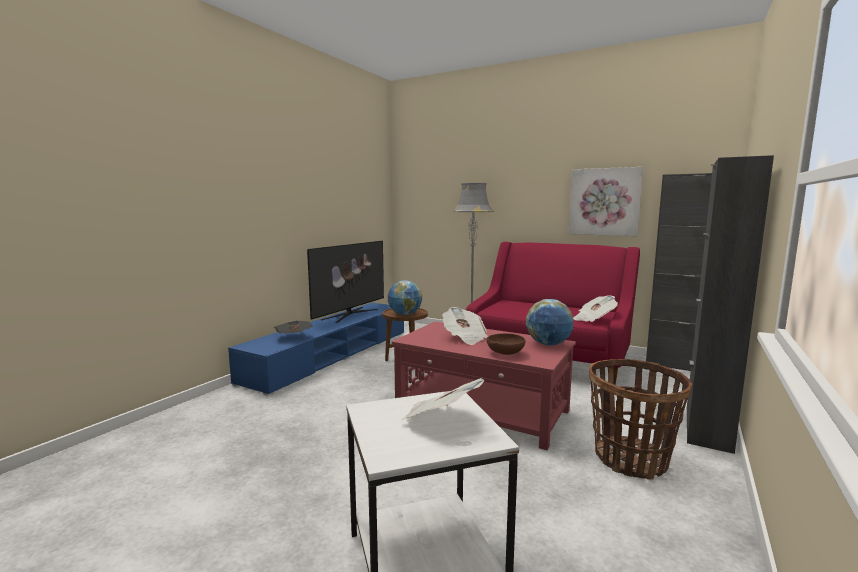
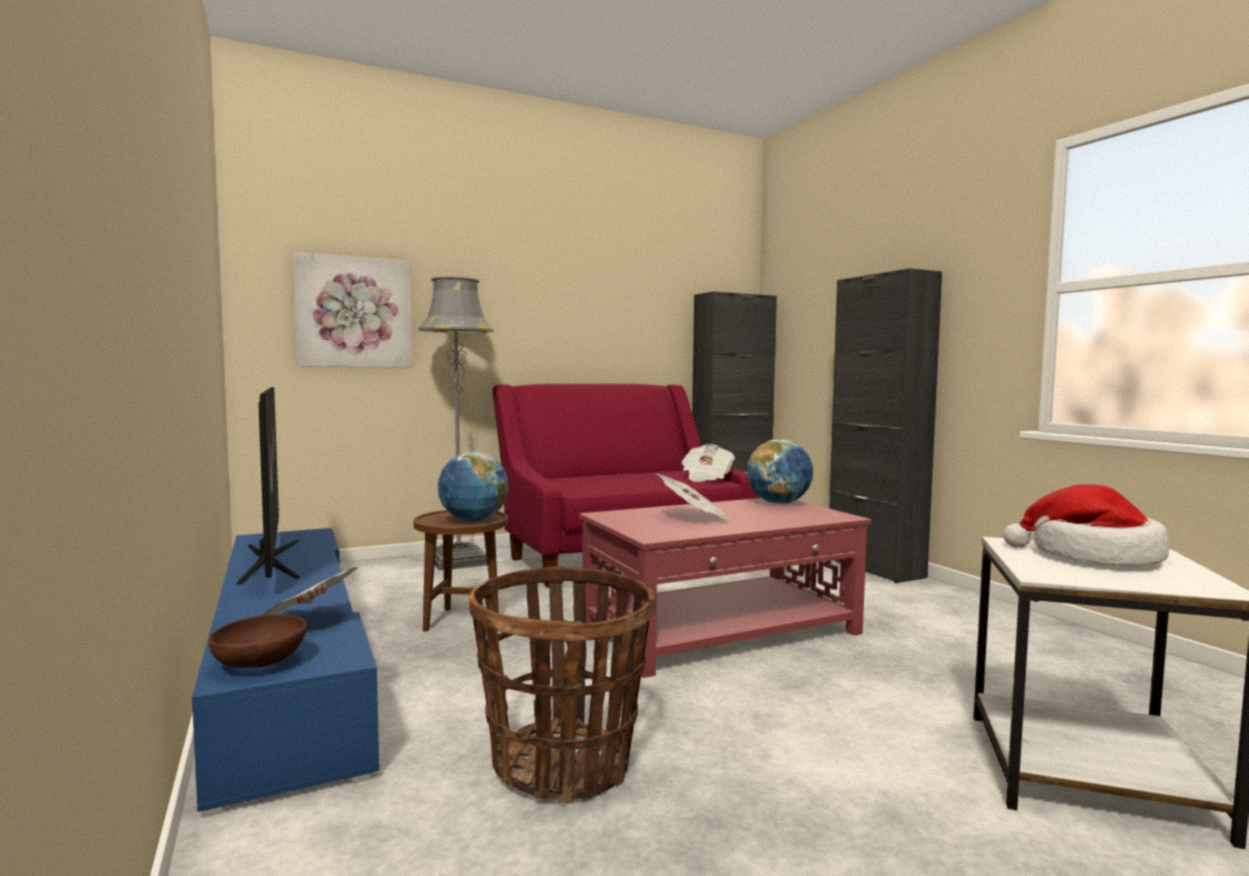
camera: 55 degrees left, 5 degrees down
newspaper [401,377,484,420] -> hat [1004,484,1169,566]
brown bowl [487,333,525,355] -> brown bowl moved to [208,614,307,668]
picture [569,167,643,236] -> picture moved to [293,252,412,368]
basket [589,359,692,480] -> basket moved to [469,566,654,803]

